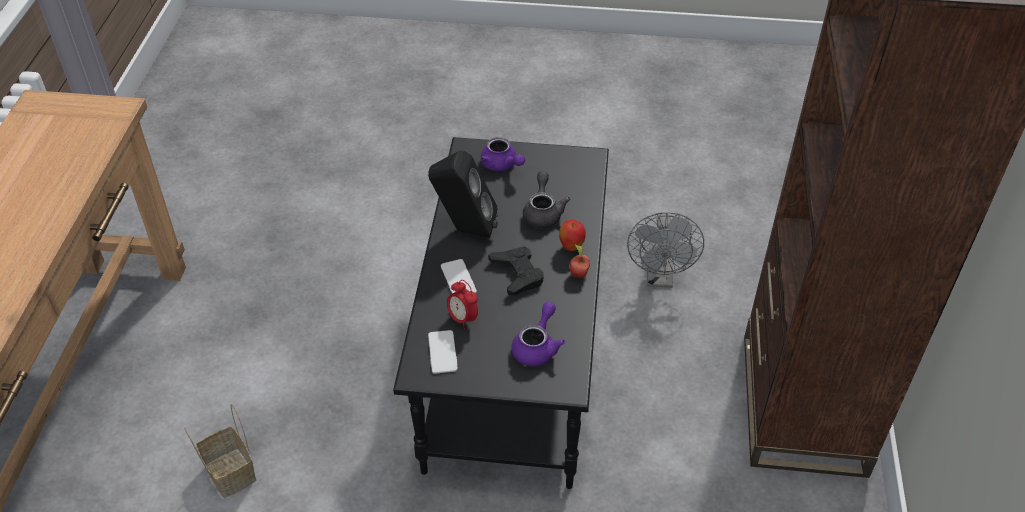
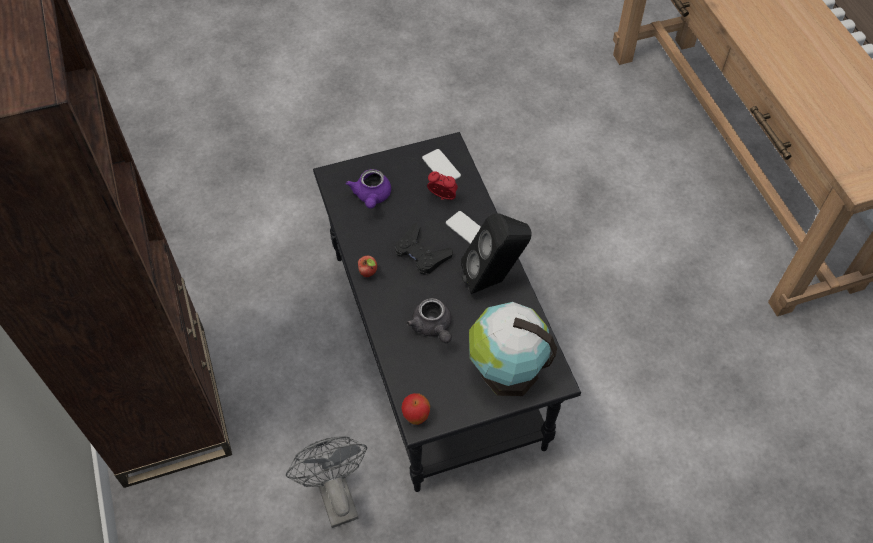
camera: 155 degrees right, 10 degrees up
basket [184,404,256,498] -> none
purple teapot [480,137,525,171] -> globe [469,302,557,396]
apple [559,220,586,251] -> apple moved to [401,393,430,425]

